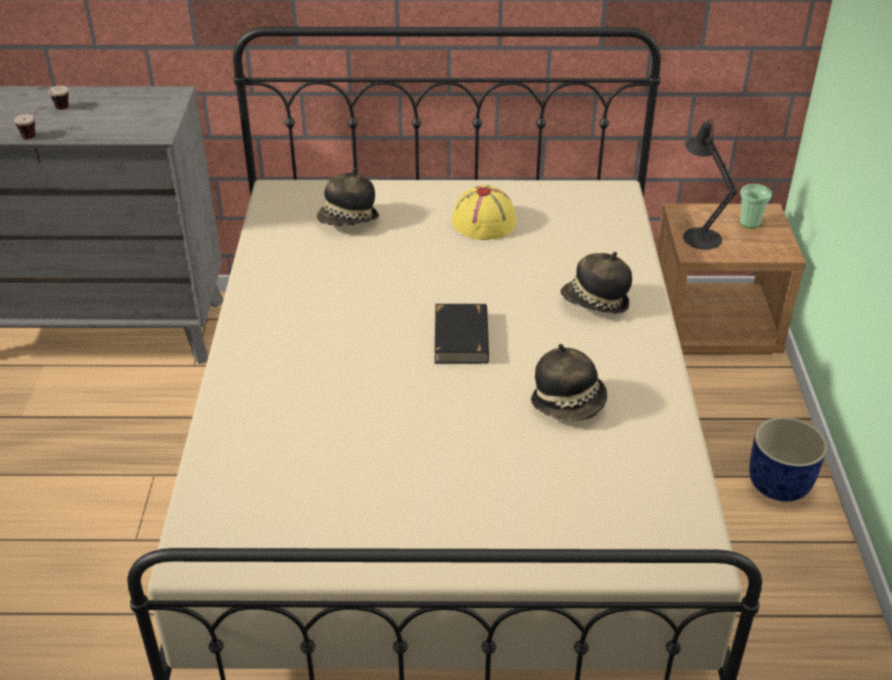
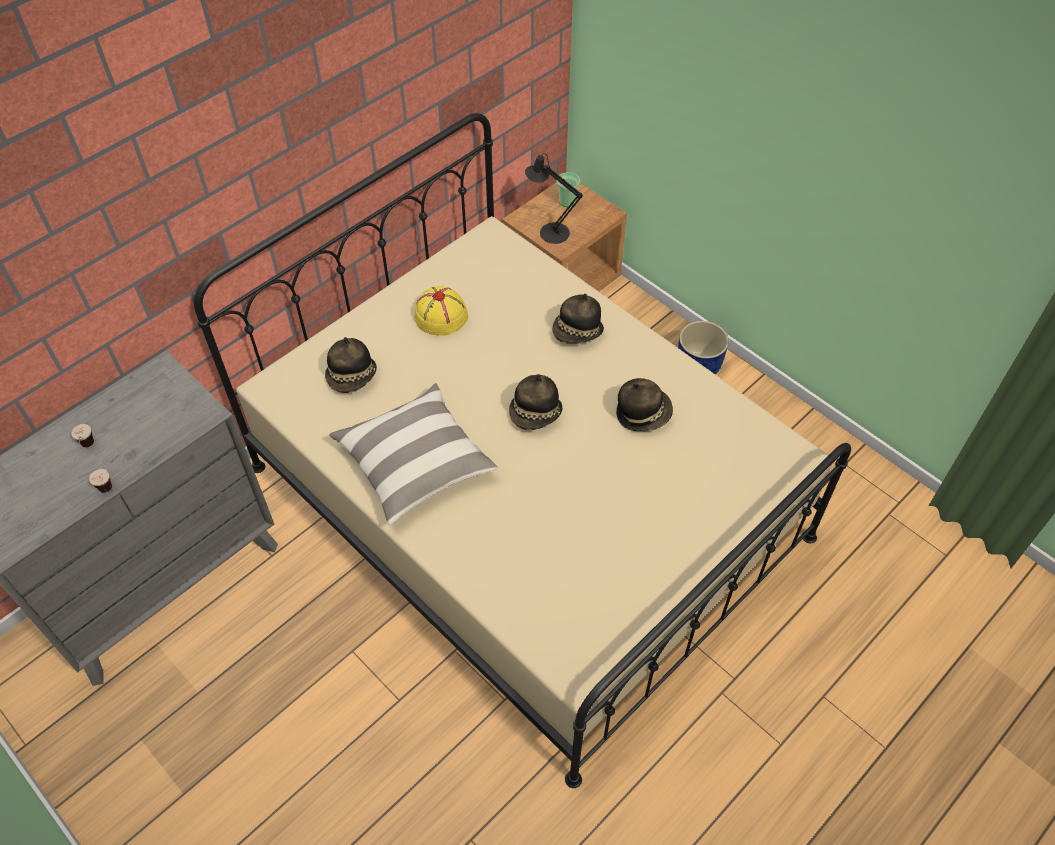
camera: 45 degrees left, 15 degrees up
black book [435,304,489,364] -> hat [509,374,562,430]
none -> pillow [329,383,498,525]

